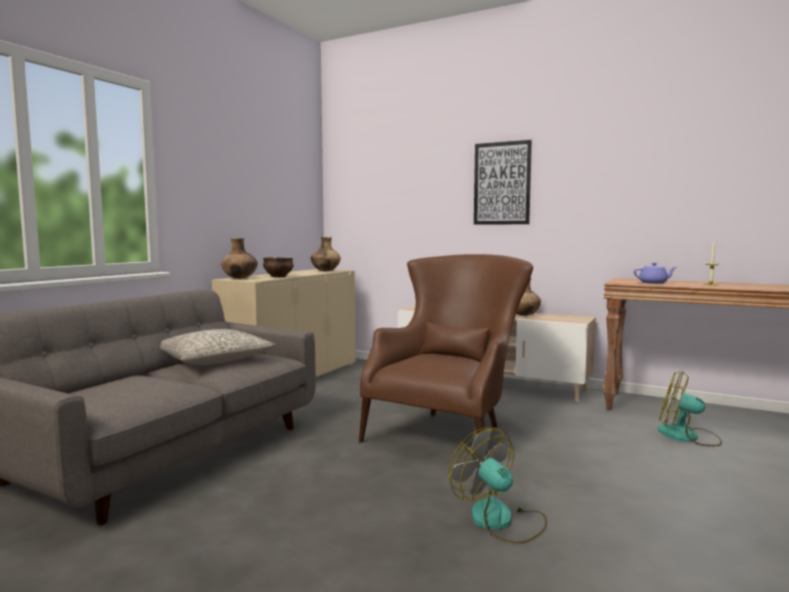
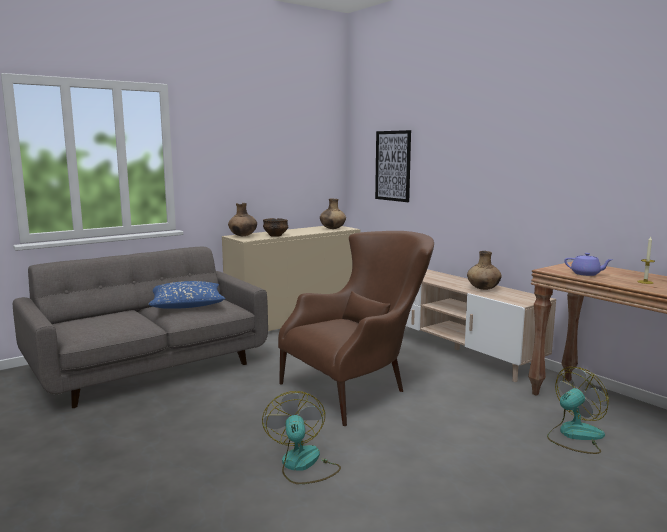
camera: 25 degrees right, 5 degrees up
grey pillow [160,329,276,365] -> blue pillow [148,281,225,309]
picture [474,140,532,225] -> picture moved to [375,130,411,202]
fan [658,371,722,446] -> fan turned 90 degrees clockwise [547,367,609,454]

